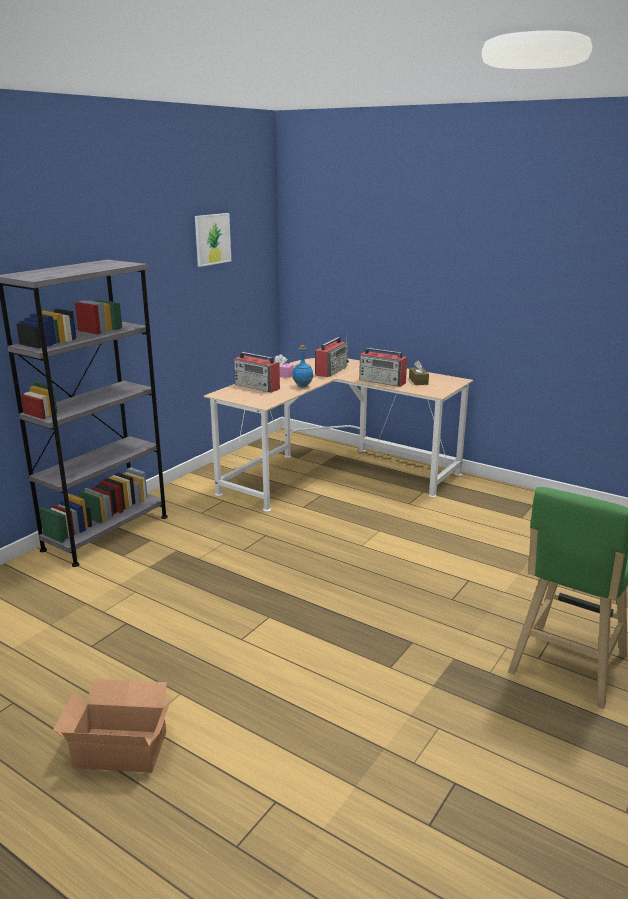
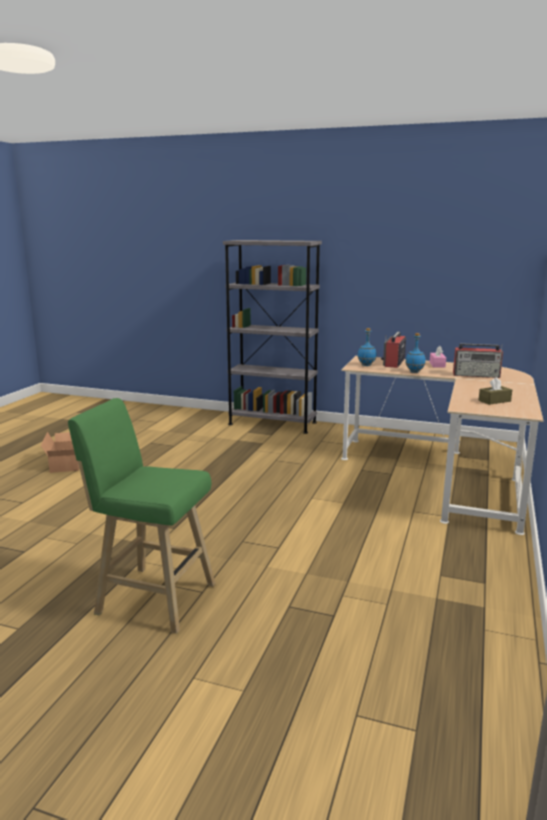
camera: 75 degrees right, 5 degrees down
picture [195,213,231,267] -> none
radio [359,348,407,387] -> none
none -> blue bottle [357,328,376,366]

